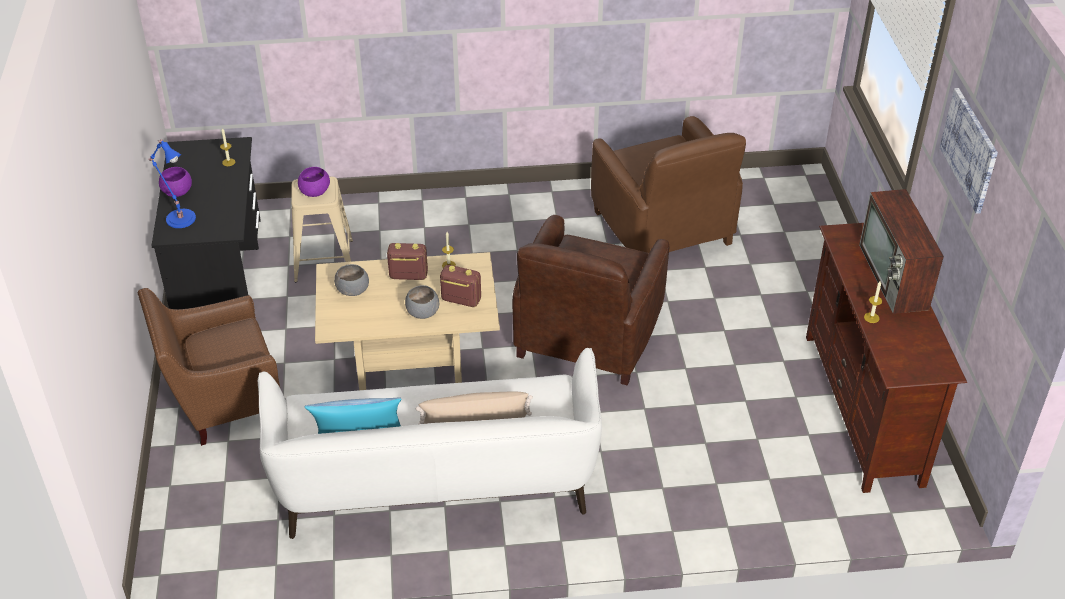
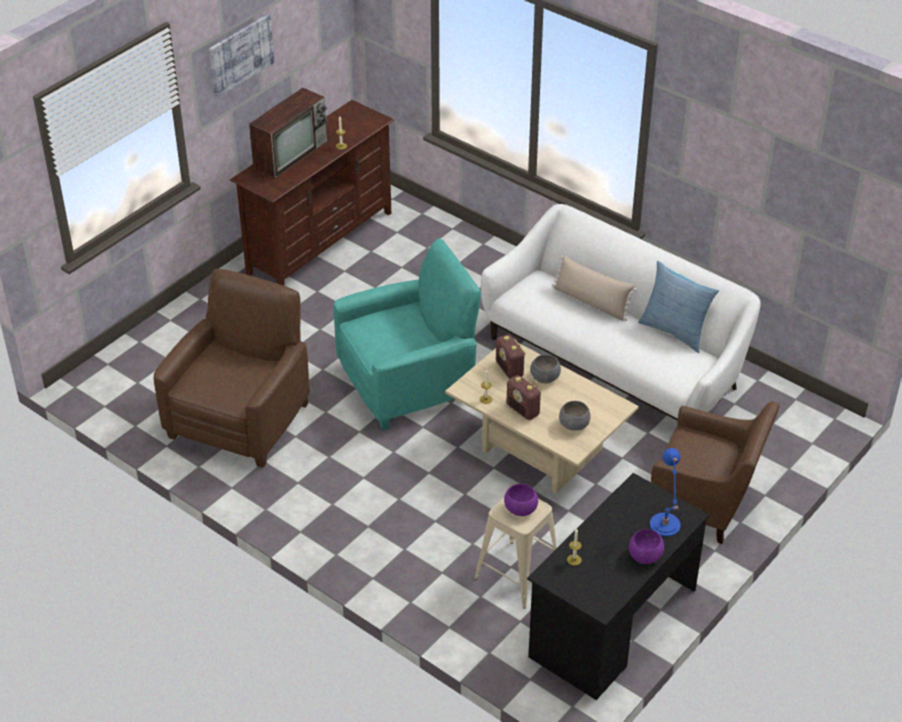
camera: 135 degrees left, 0 degrees up
brown armchair [512,215,669,386] -> turquoise armchair [333,238,481,430]

